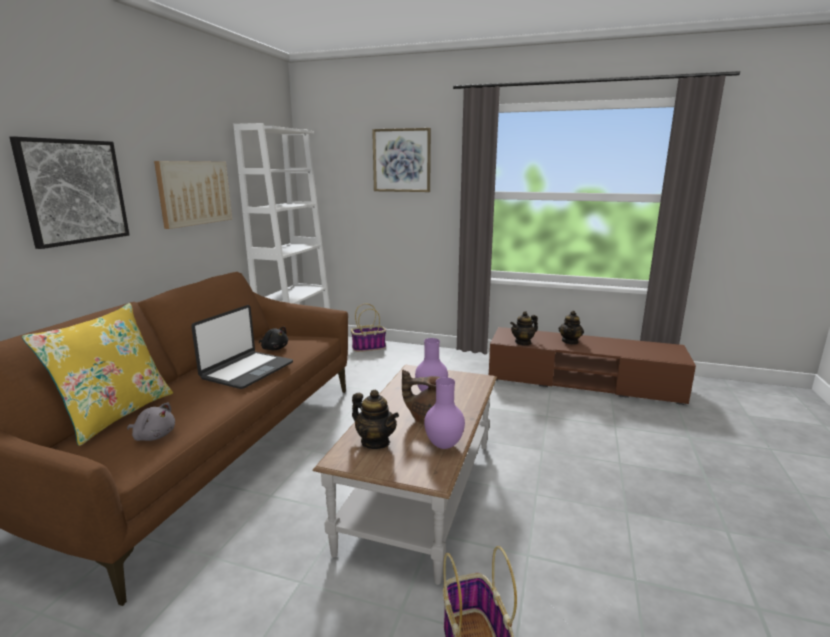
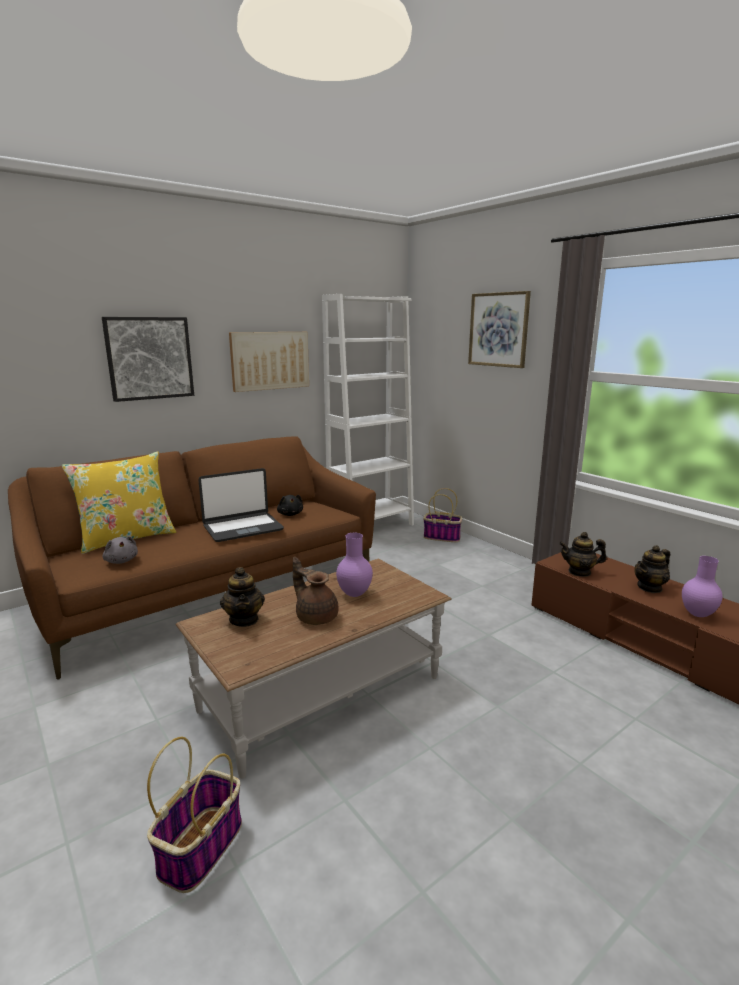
camera: 35 degrees right, 0 degrees up
purple vase [424,377,465,449] -> purple vase moved to [682,556,723,617]

